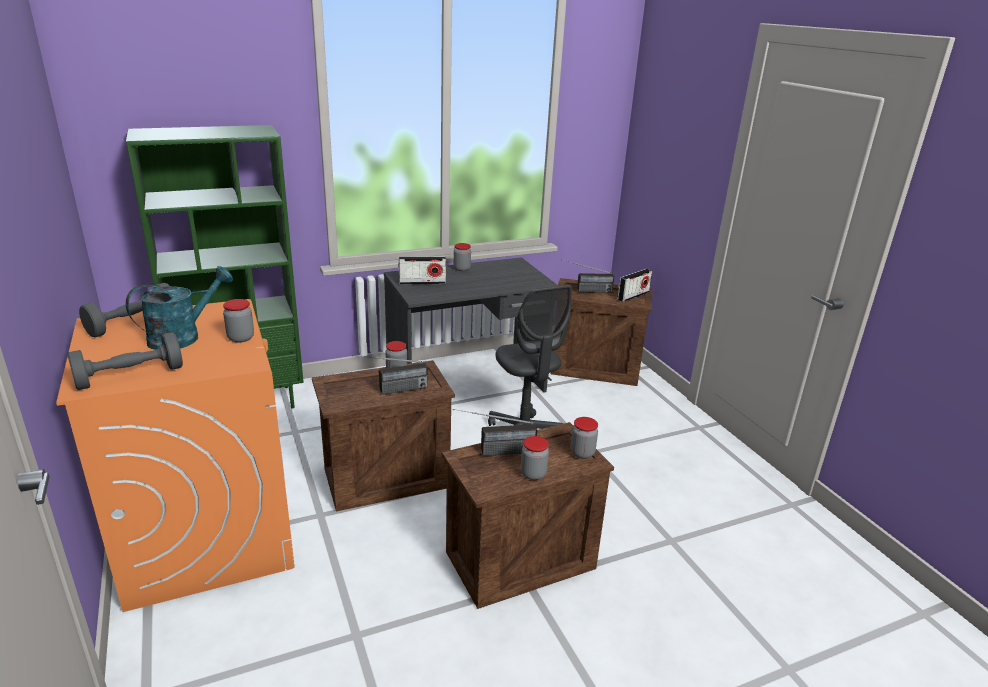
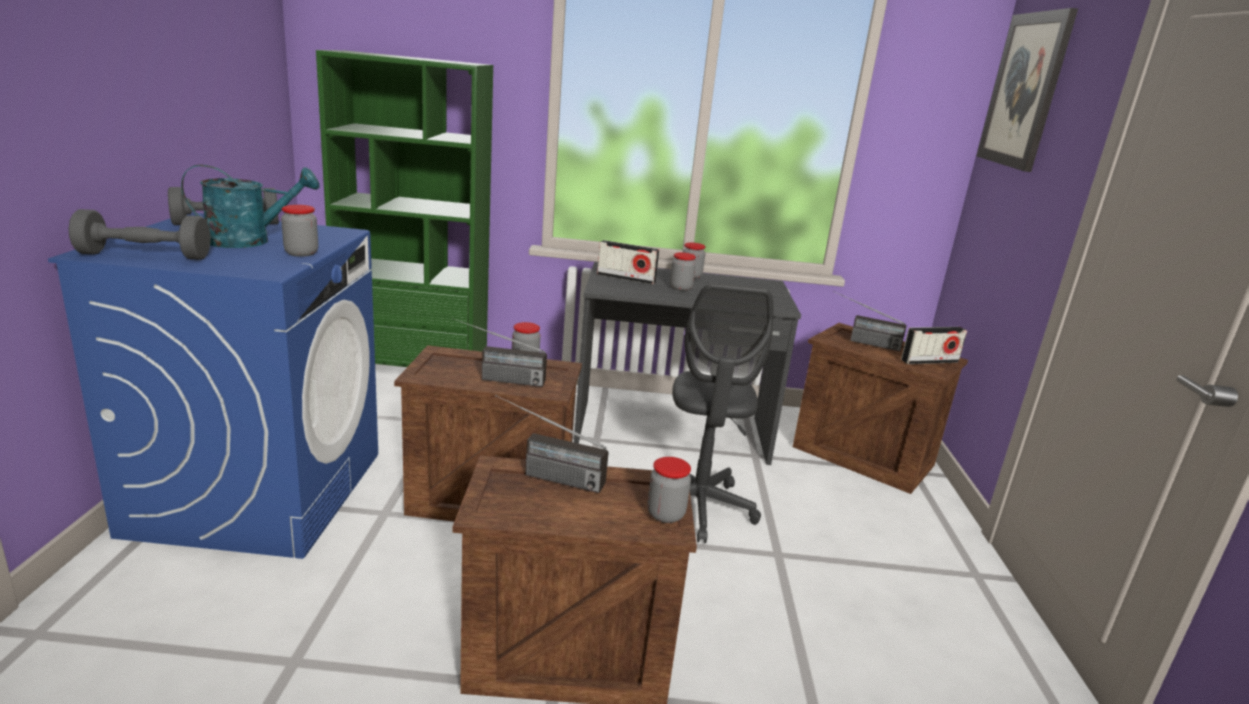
camera: 25 degrees right, 5 degrees down
orange washing machine [56,299,295,612] -> blue washing machine [48,212,378,559]
jar [521,436,549,480] -> jar moved to [670,252,696,291]
none -> picture [976,8,1078,172]

